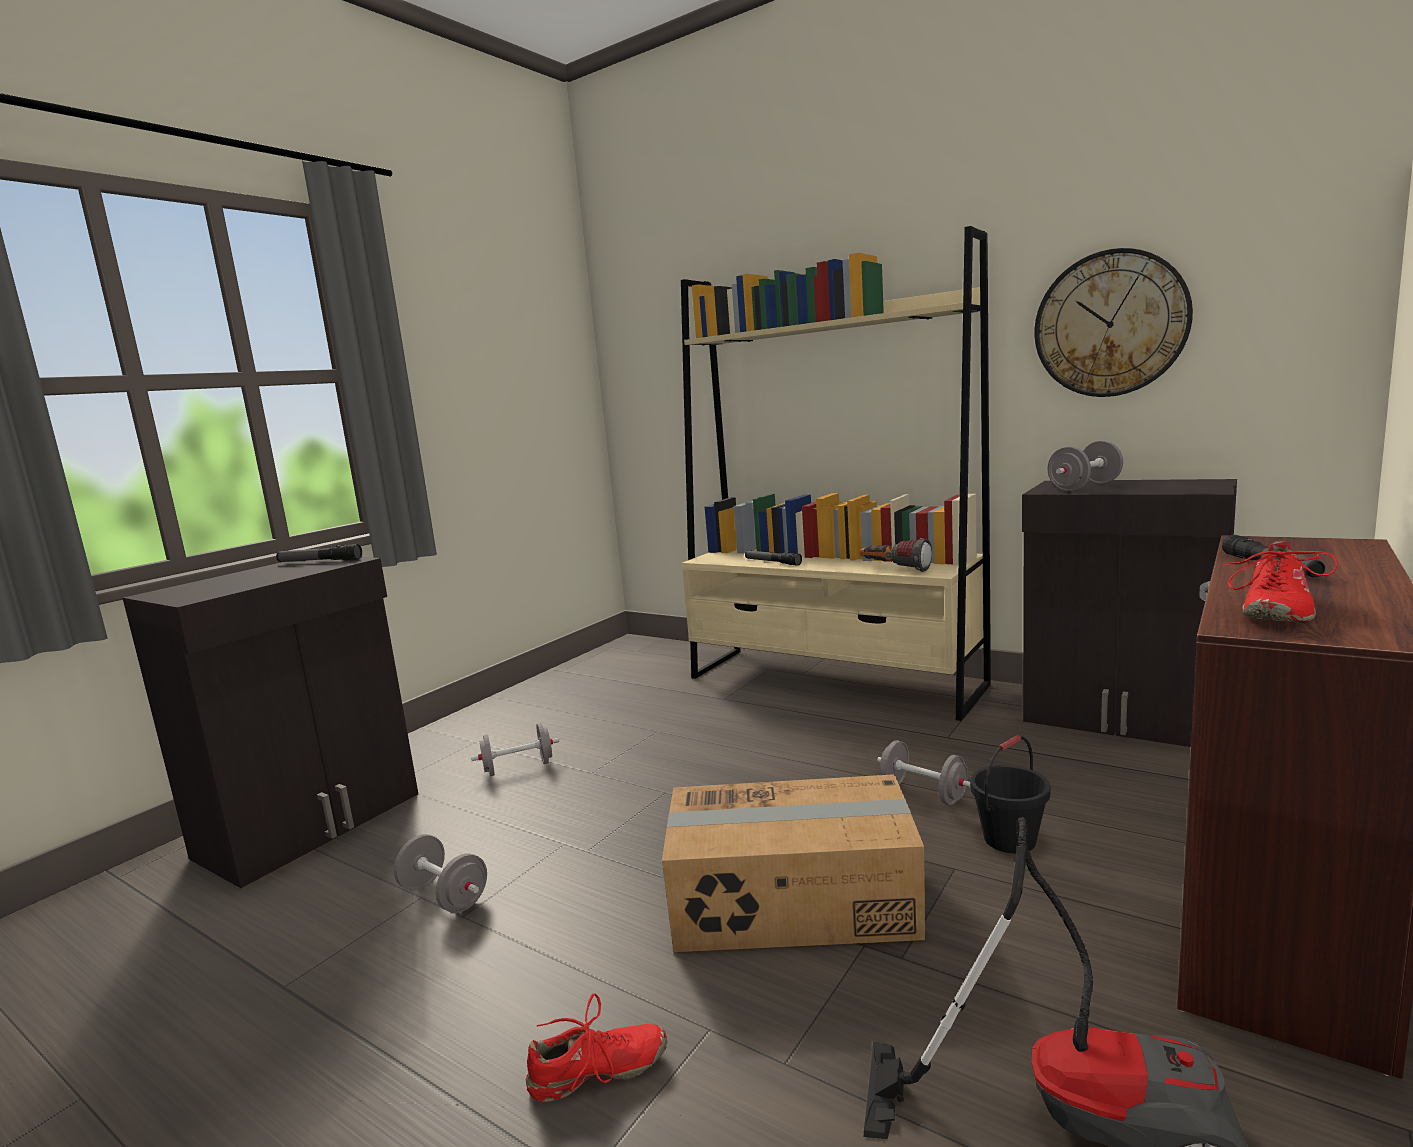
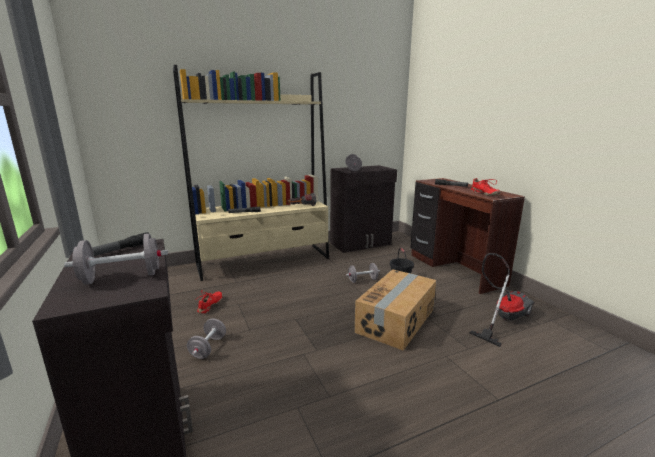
camera: 60 degrees left, 5 degrees up
grey dumbbell [394,834,487,913] -> grey dumbbell moved to [64,234,168,285]
red shoe [526,993,667,1102] -> red shoe moved to [197,290,223,314]
wall clock [1034,248,1193,397] -> none

